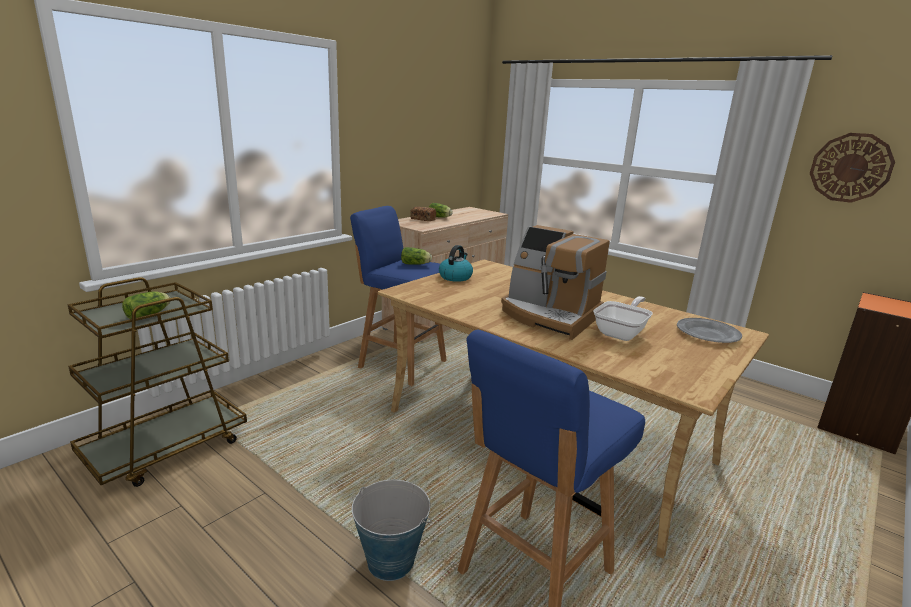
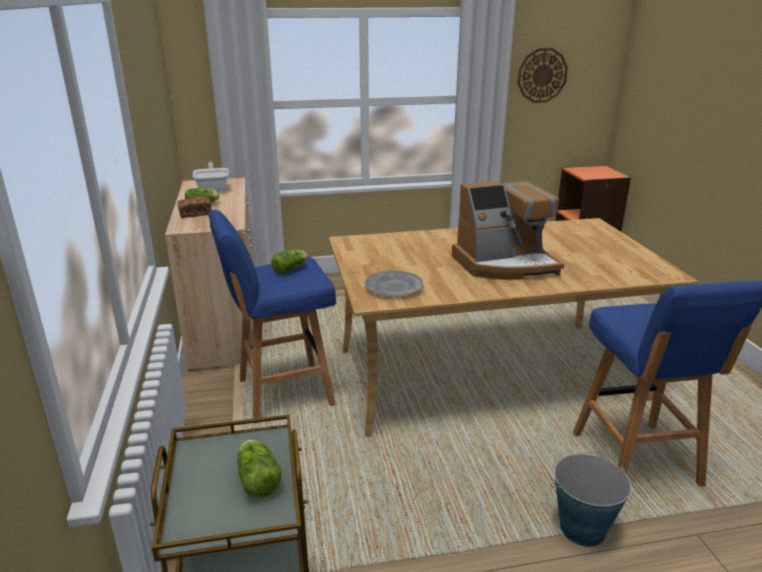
camera: 50 degrees left, 5 degrees up
kettle [439,245,473,282] -> none
frying pan [593,296,653,341] -> frying pan moved to [193,162,229,192]
grey plate [677,318,742,343] -> grey plate moved to [365,270,424,297]

